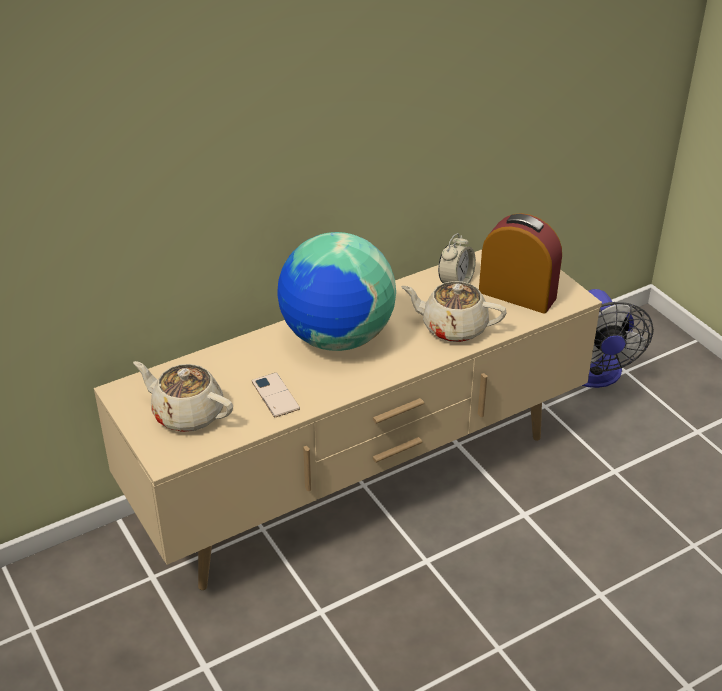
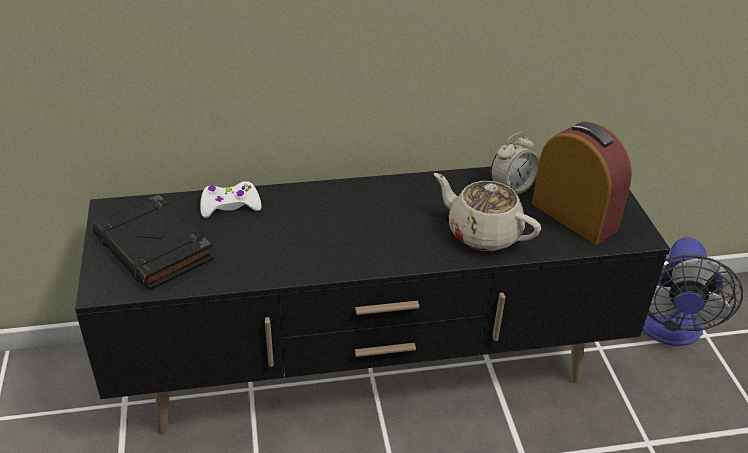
camera: 20 degrees right, 0 degrees up
beige tv stand [94,250,602,590] -> black tv stand [75,167,670,434]
beige teapot [133,361,233,432] -> black book [92,194,214,290]
phone [252,372,300,417] -> none
globe [277,232,396,351] -> none
none -> white game controller [200,181,262,218]

